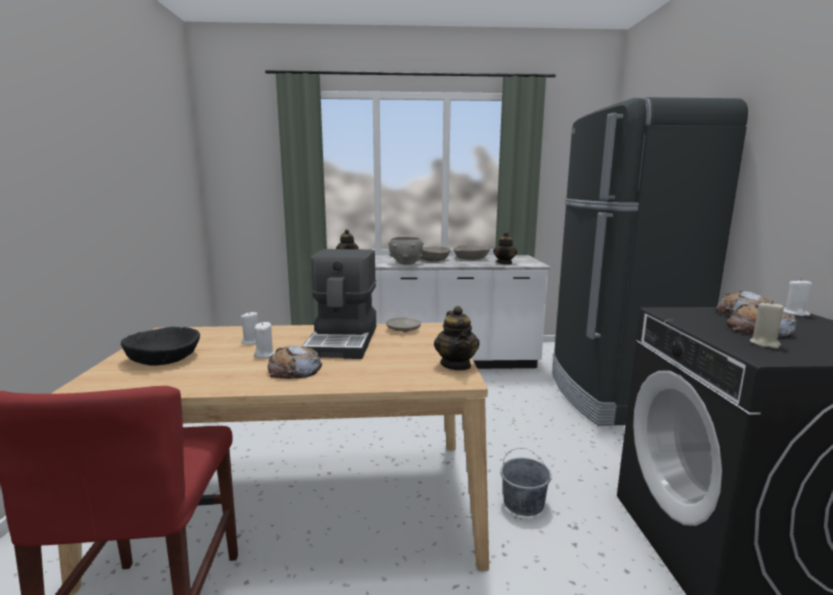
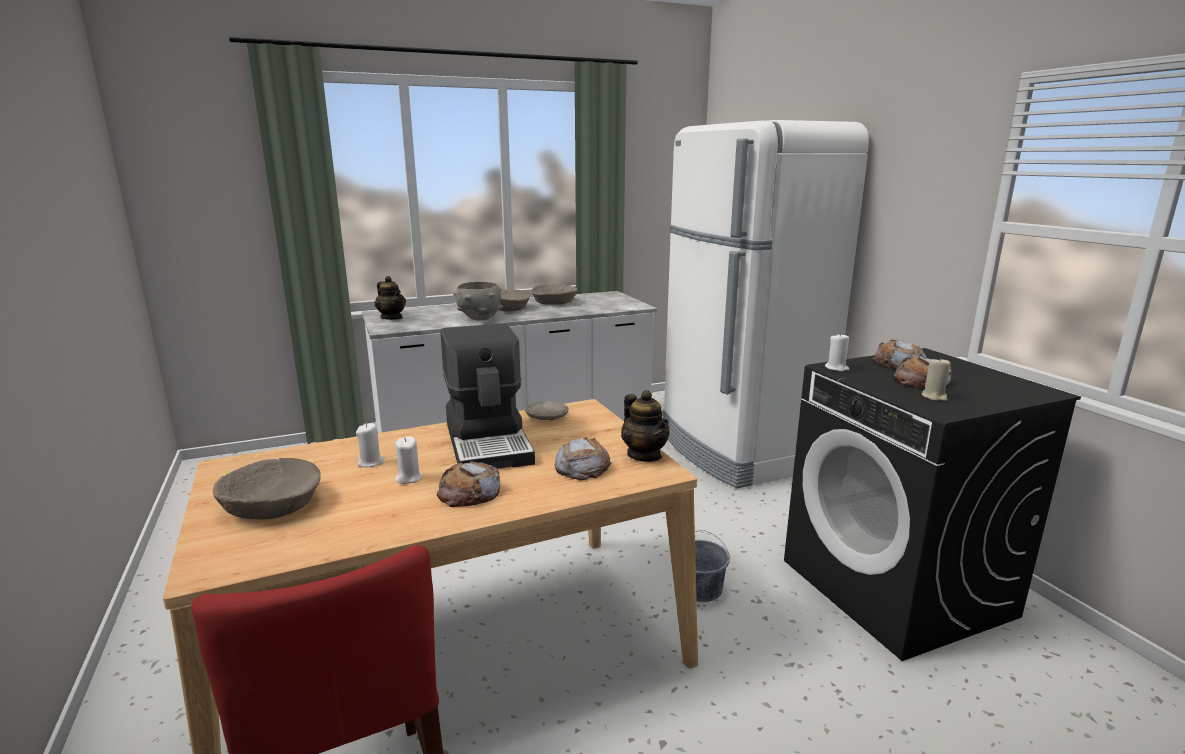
camera: 20 degrees left, 5 degrees up
black bowl [121,327,200,366] -> beige bowl [213,458,321,519]
teapot [493,232,517,264] -> none
black fridge [552,97,748,426] -> white fridge [663,120,869,488]
white candle [784,278,812,316] -> white candle moved to [825,333,850,372]
none -> bread [555,437,612,481]

